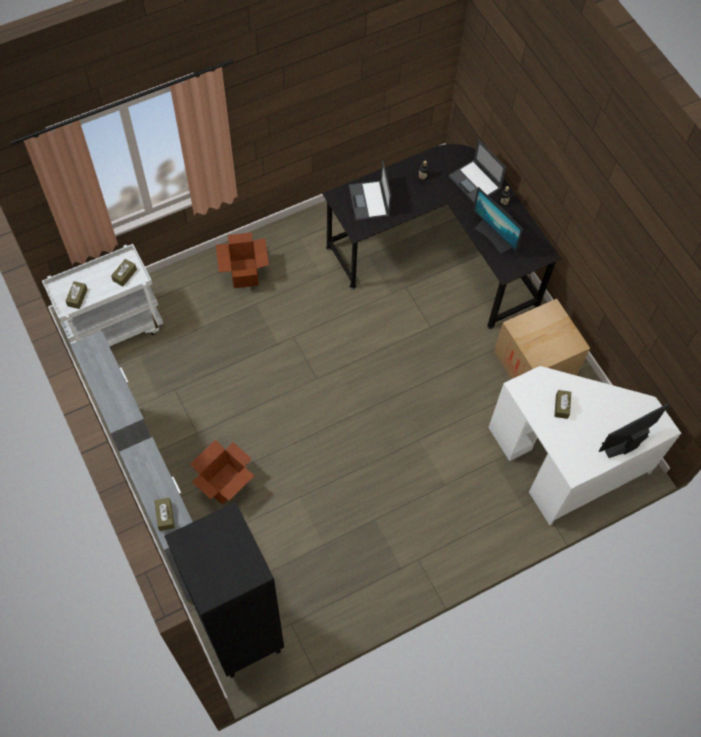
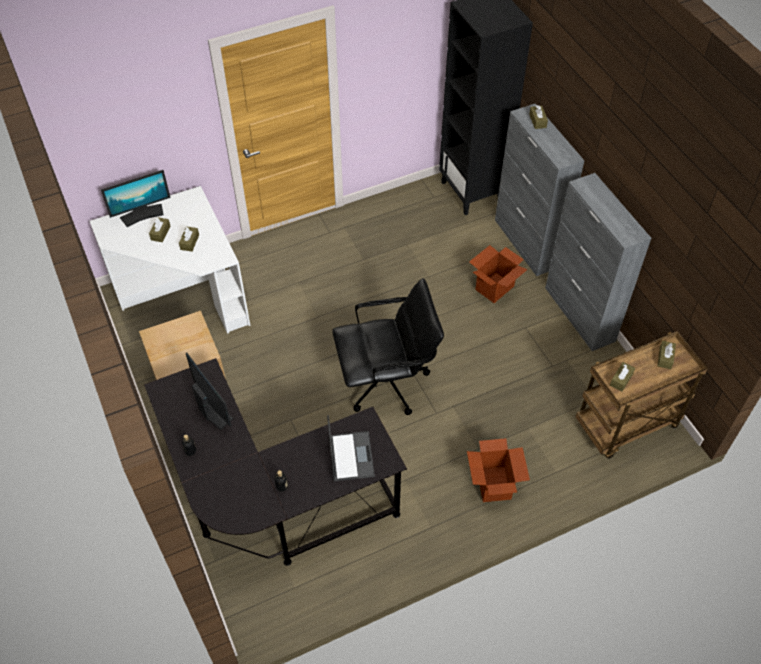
camera: 175 degrees left, 10 degrees down
white cart [42,244,163,347] -> brown cart [575,331,708,459]
laptop [449,139,506,203] -> none
none -> brown tissue box [149,217,170,242]
none -> black office chair [332,278,444,415]

